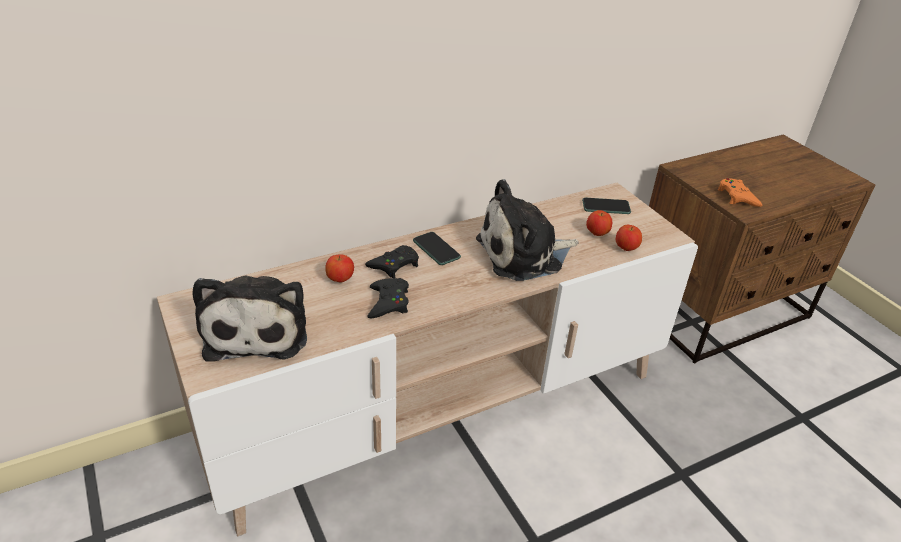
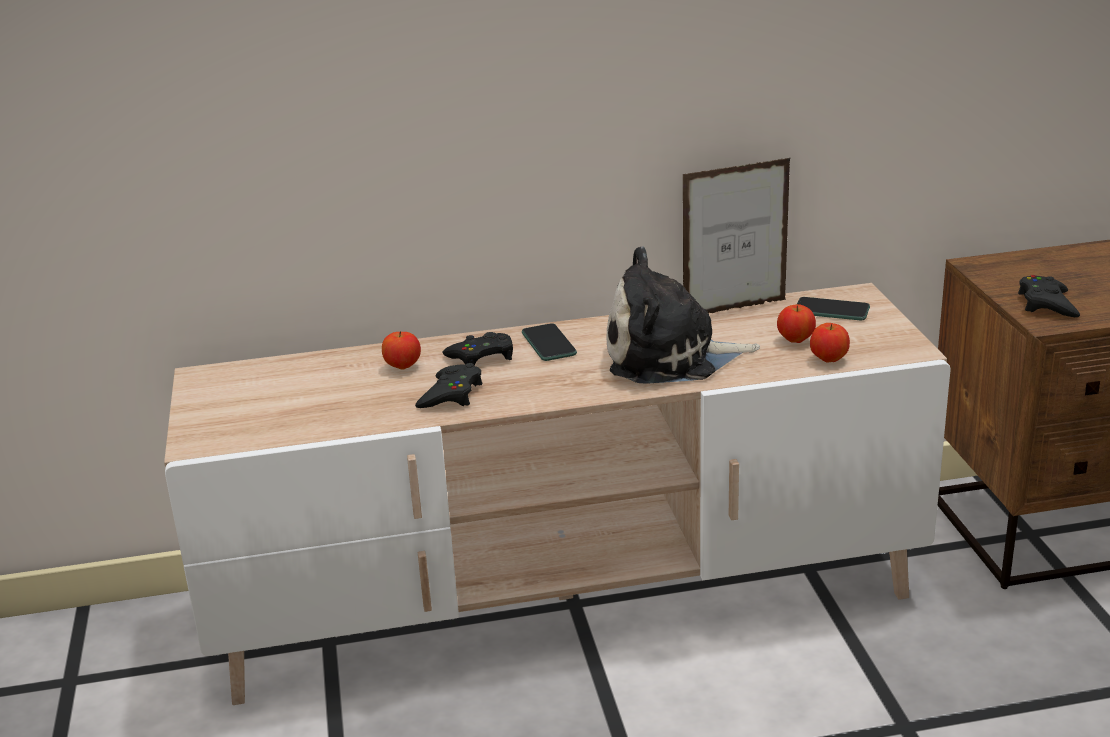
camera: 20 degrees right, 10 degrees down
plush toy [192,276,307,362] -> none
orange game controller [718,178,762,207] -> black game controller [1018,275,1080,317]
none -> picture frame [683,158,790,313]

